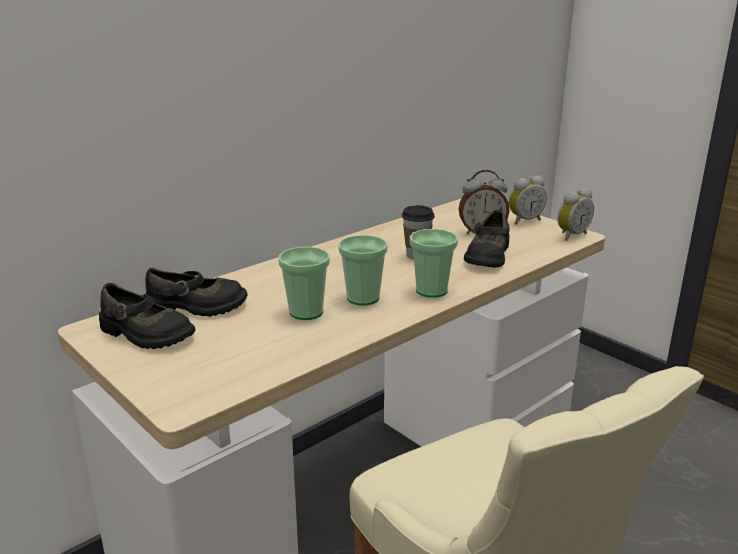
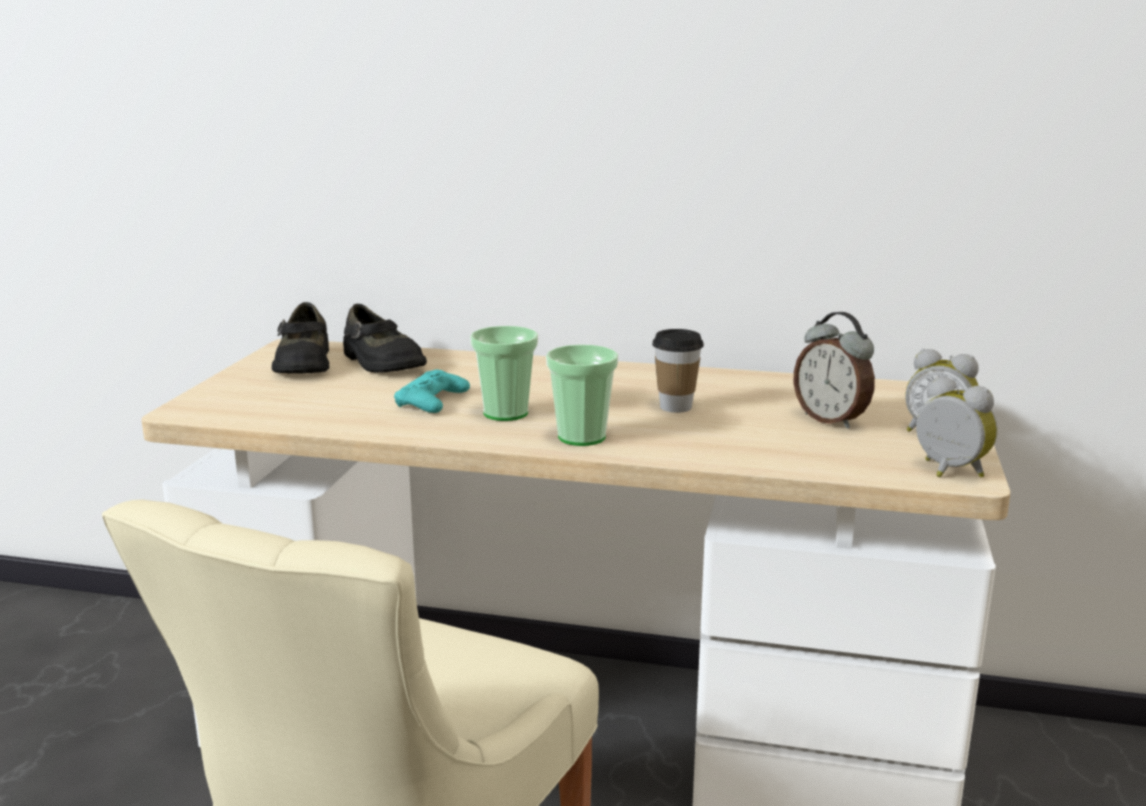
camera: 55 degrees right, 5 degrees down
cup [278,247,330,320] -> turquoise game controller [394,370,470,413]
black shoe [464,210,510,268] -> none
alarm clock [557,187,594,241] -> alarm clock turned 150 degrees counterclockwise [916,376,997,478]

